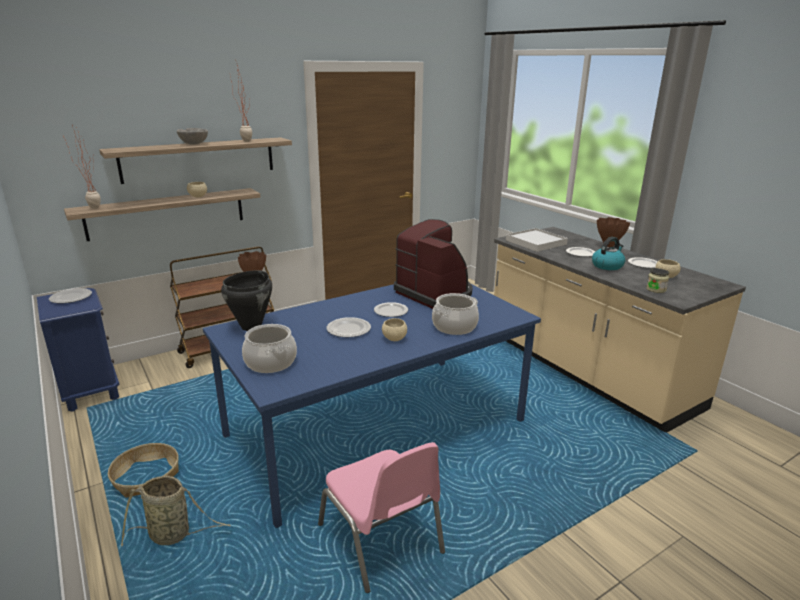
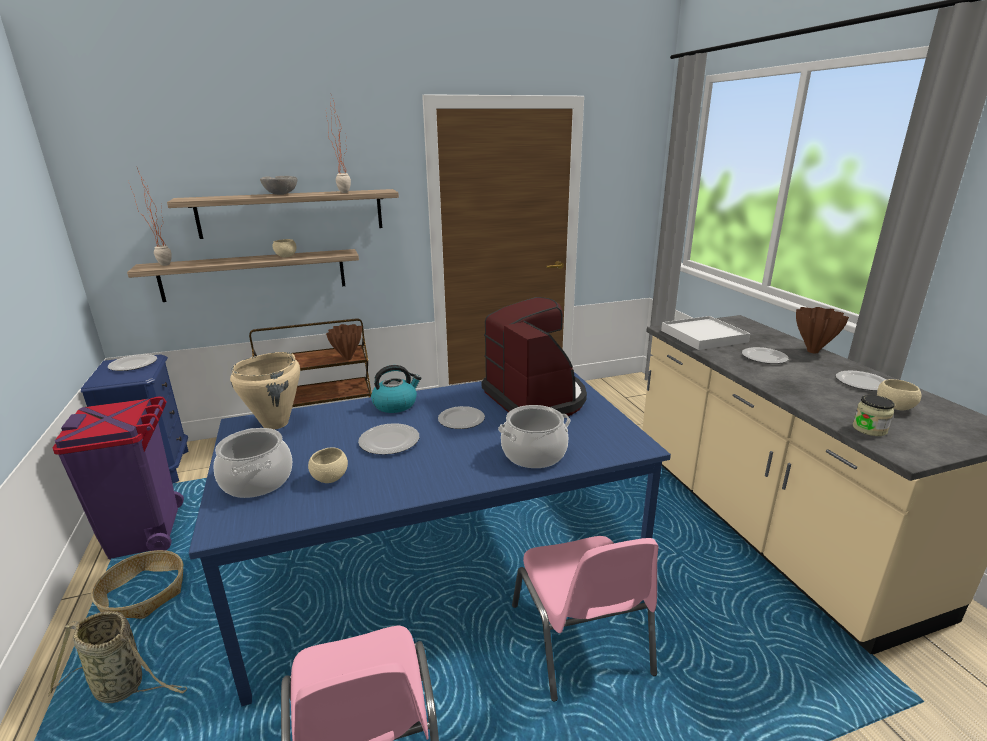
camera: 15 degrees right, 0 degrees up
black cooking pot [221,270,272,331] -> beige cooking pot [230,352,300,430]
beige bowl [382,318,407,341] -> beige bowl moved to [308,447,348,483]
kettle [592,237,625,270] -> kettle moved to [371,365,421,413]
none -> purple trash can [52,397,184,560]
none -> pink chair [512,536,659,702]

